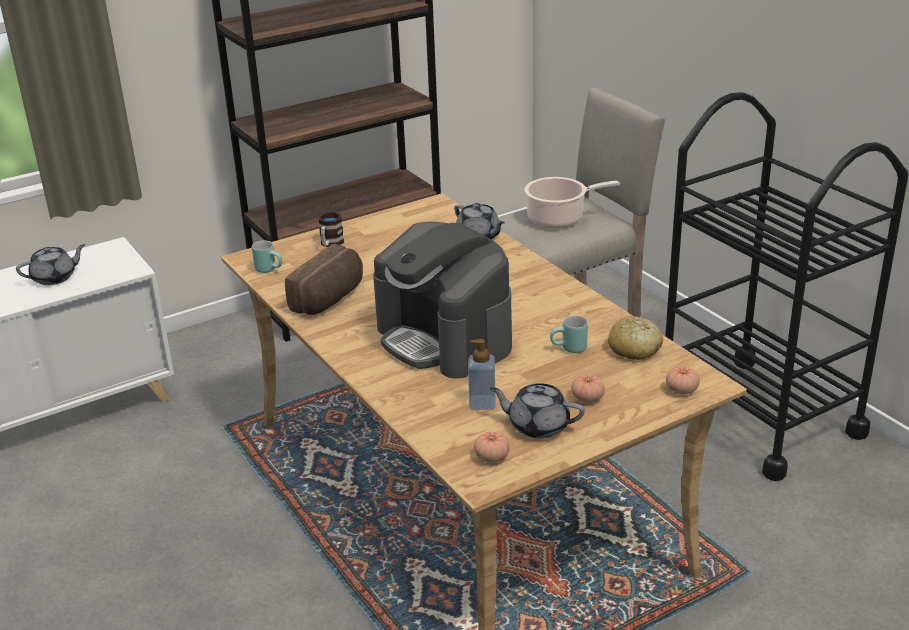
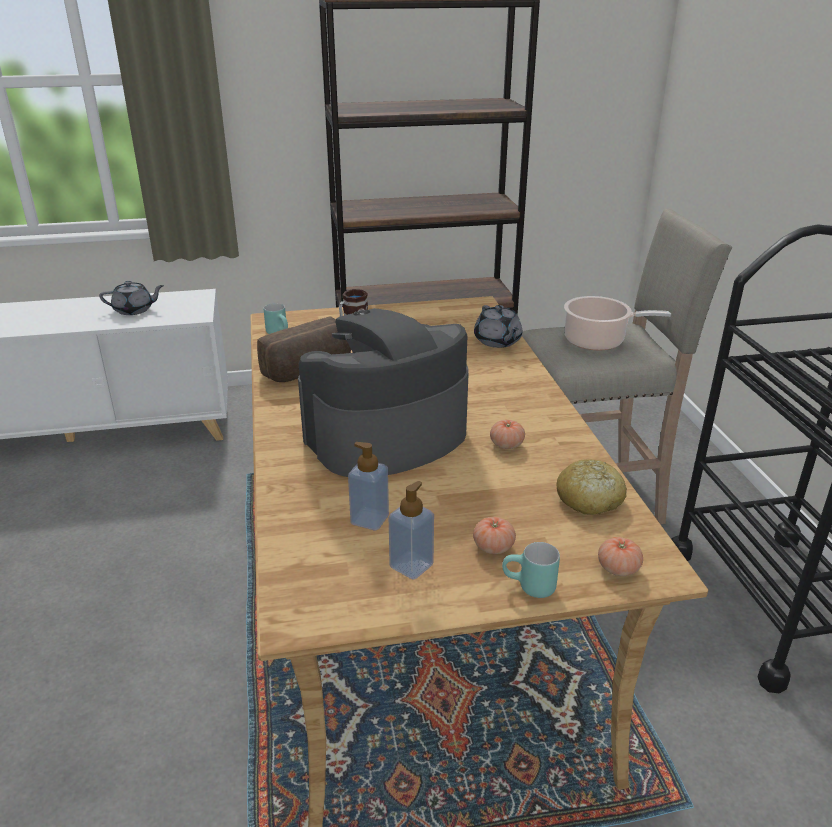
camera: 20 degrees right, 0 degrees up
coffee machine [373,221,512,379] -> coffee machine turned 75 degrees clockwise [298,308,469,477]
tomato [474,432,510,463] -> tomato moved to [490,420,525,449]
grey teapot [490,383,585,438] -> soap dispenser [389,481,434,580]
turquoise mug [550,316,588,353] -> turquoise mug moved to [502,542,560,598]

